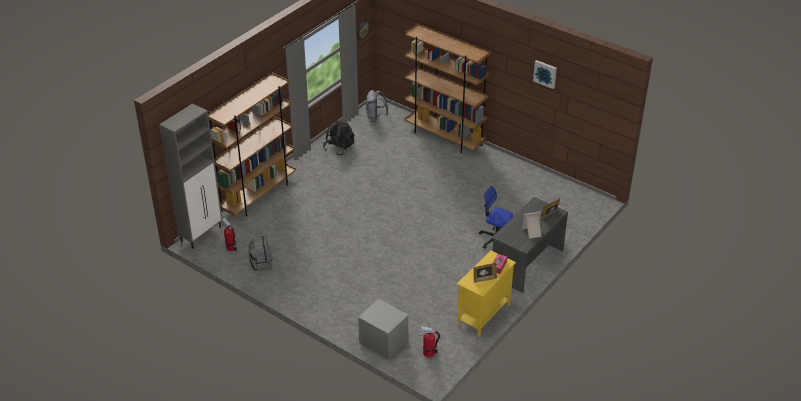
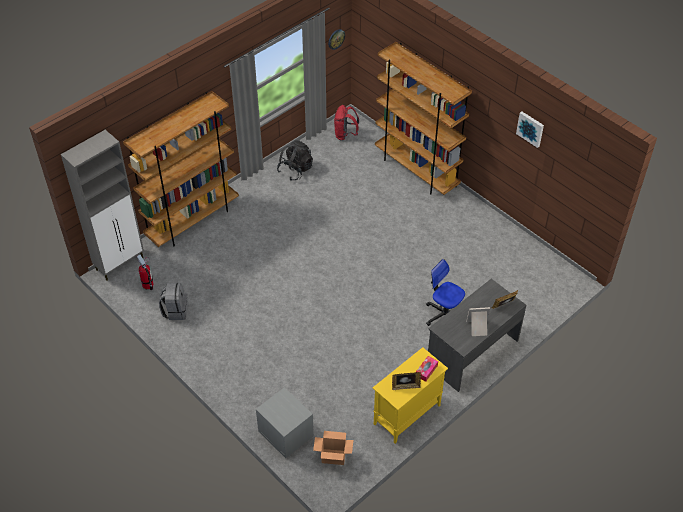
camera: 10 degrees right, 10 degrees up
grey backpack [366,90,388,122] -> red backpack [334,105,359,141]
fire extinguisher [419,322,440,358] -> cardboard box [313,431,353,465]

